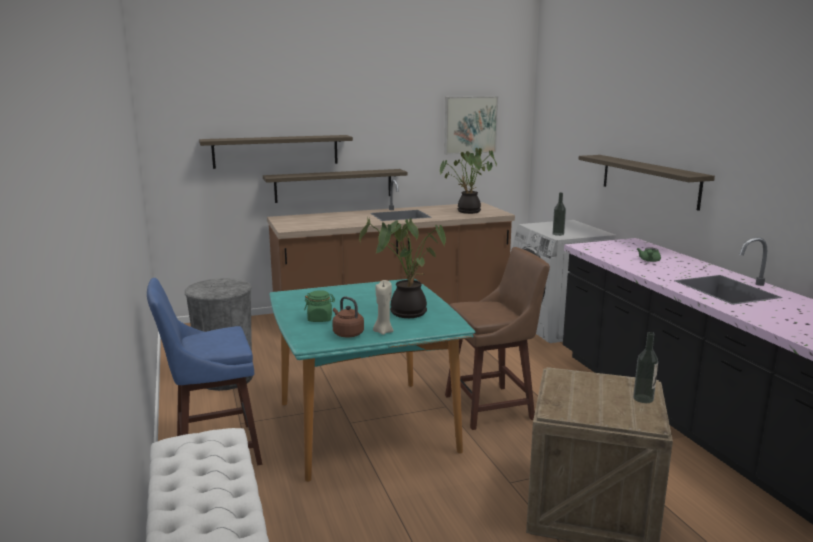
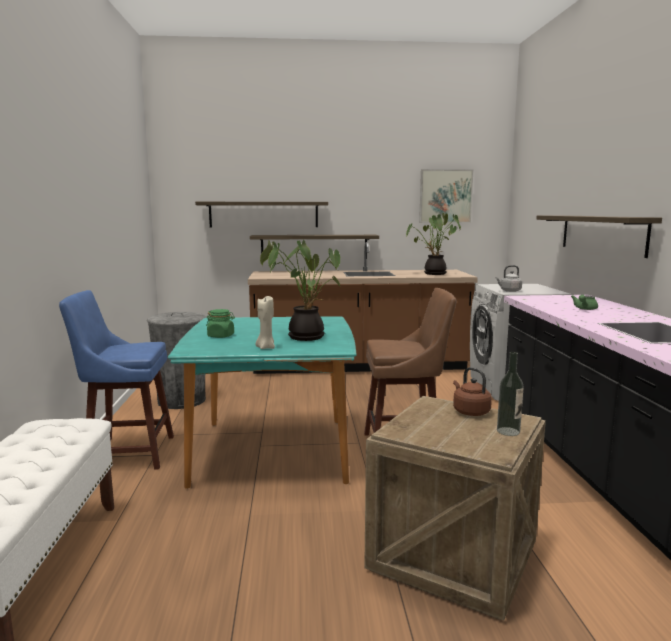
camera: 15 degrees right, 5 degrees down
brown kettle [332,296,364,337] -> brown kettle moved to [453,367,492,416]
bottle [553,192,566,236] -> grey kettle [495,265,522,292]

